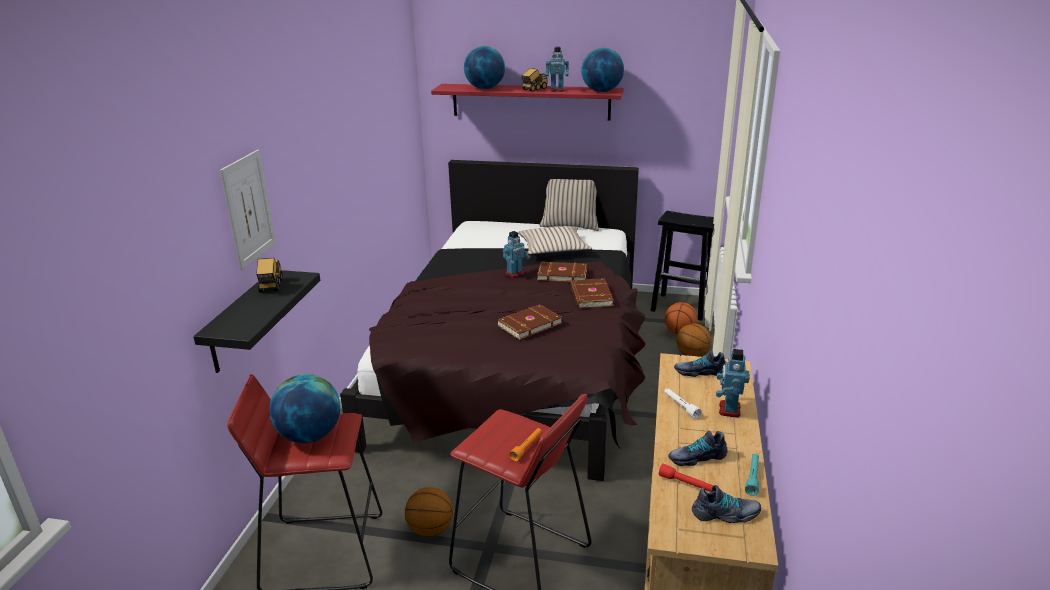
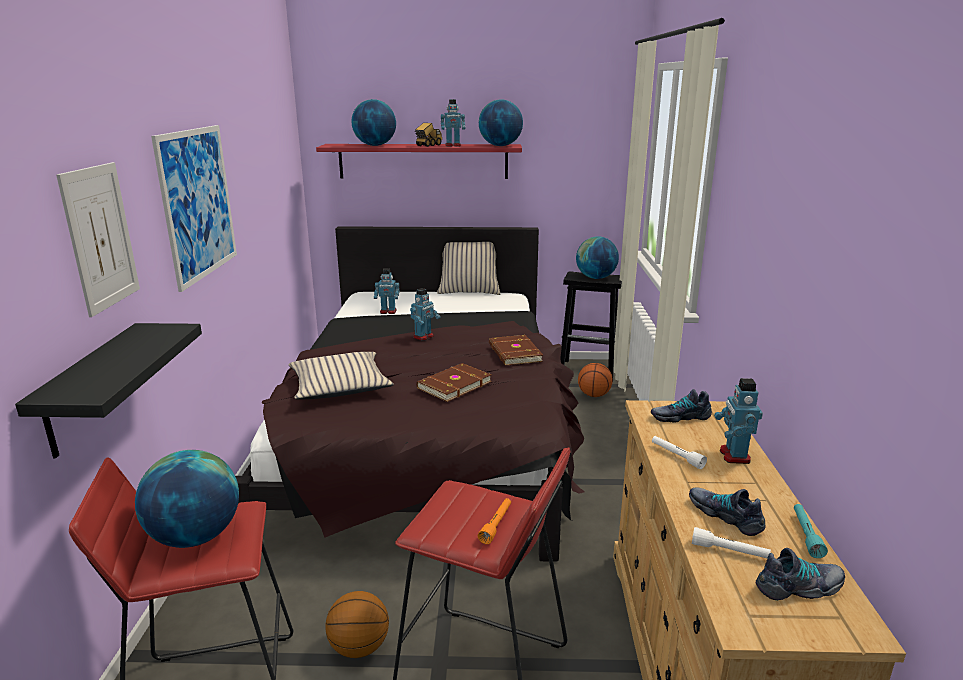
camera: 10 degrees left, 5 degrees down
toy truck [256,258,283,293] -> none
beige pillow [518,226,592,256] -> beige pillow moved to [288,352,394,400]
brown book [537,262,587,282] -> none
red flashlight [659,464,714,492] -> white flashlight [692,527,771,558]
shoe [668,431,728,466] -> shoe turned 75 degrees clockwise [689,487,766,536]
basketball [676,323,712,357] -> none
none -> picture [151,125,237,292]
none -> toy robot [374,268,400,314]
none -> globe [576,236,619,279]

